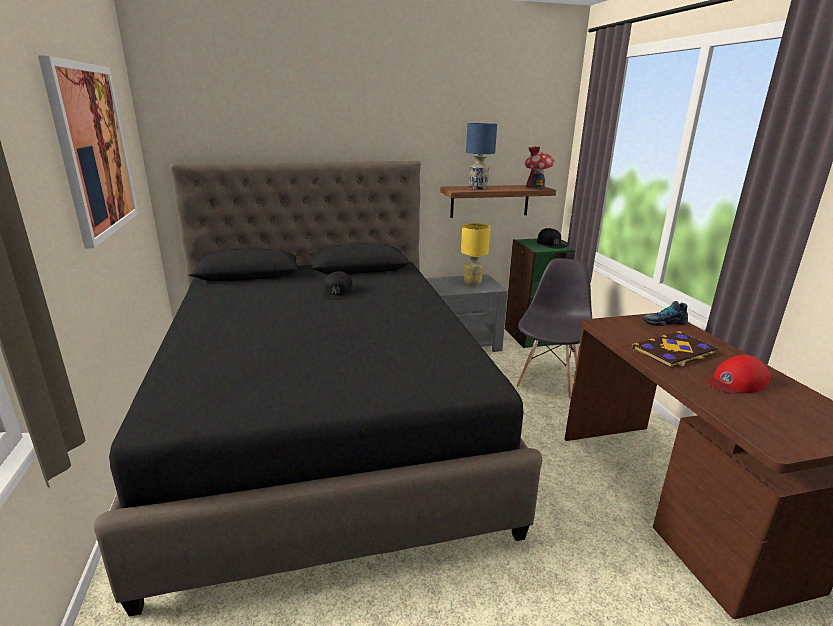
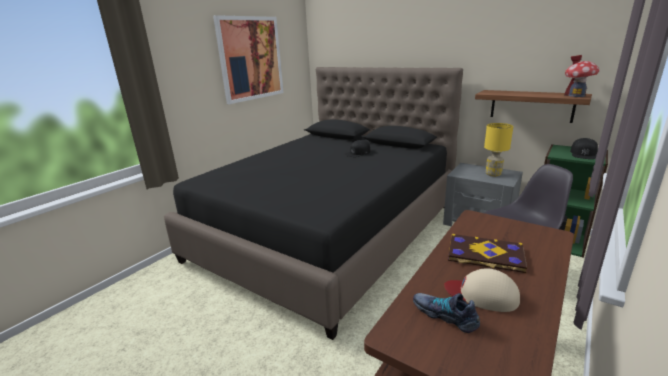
camera: 50 degrees right, 0 degrees up
blue table lamp [466,123,497,190] -> none
shoe [642,301,688,326] -> shoe moved to [413,293,480,333]
red cap [707,355,770,394] -> beige cap [444,268,520,312]

